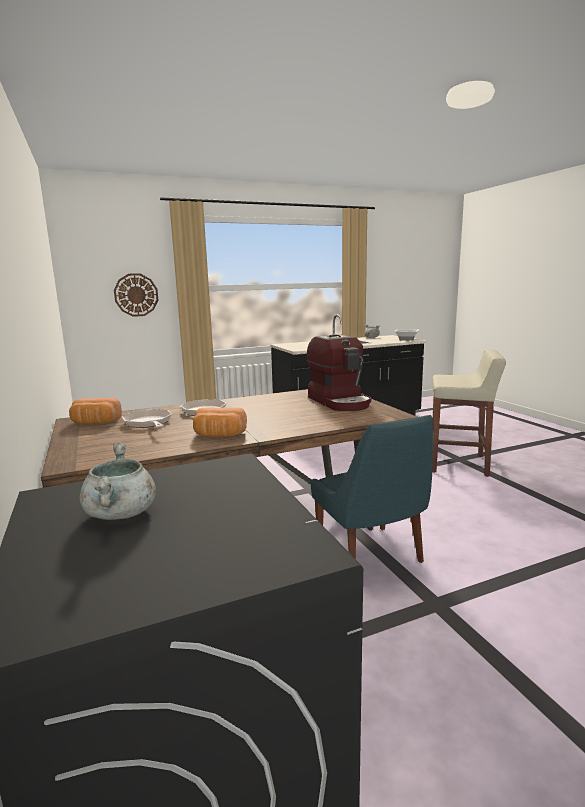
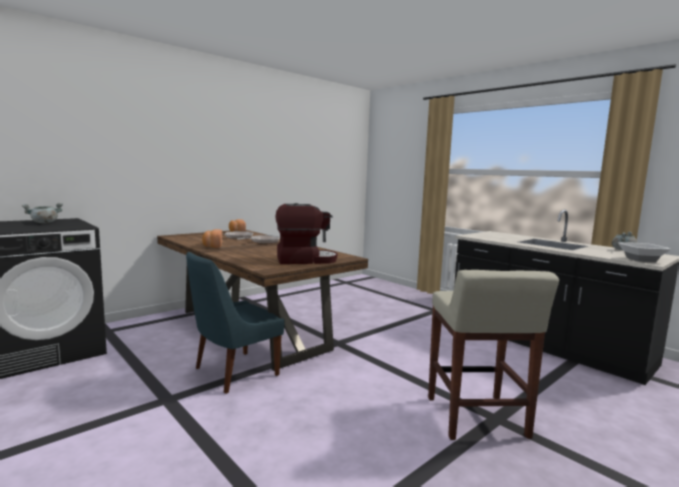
camera: 70 degrees right, 5 degrees down
wall clock [114,273,158,317] -> none
coffee machine [307,334,371,411] -> coffee machine turned 150 degrees counterclockwise [275,203,337,264]

